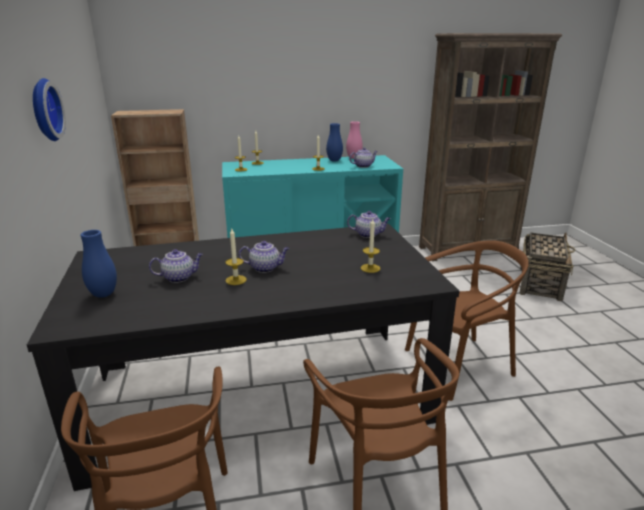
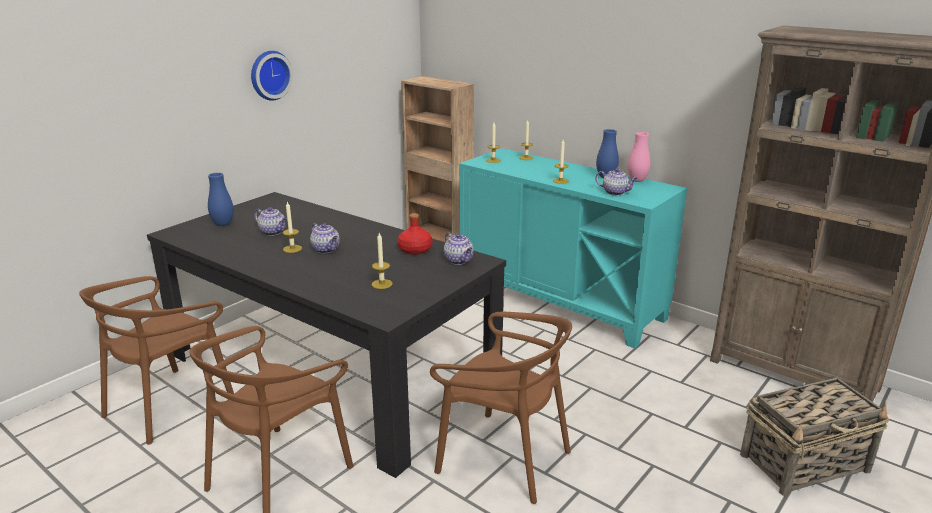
camera: 50 degrees right, 0 degrees up
none -> red bottle [397,213,433,255]

